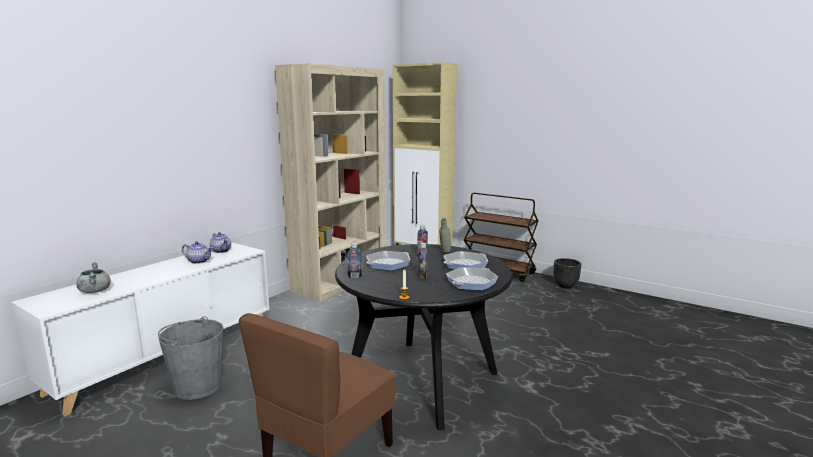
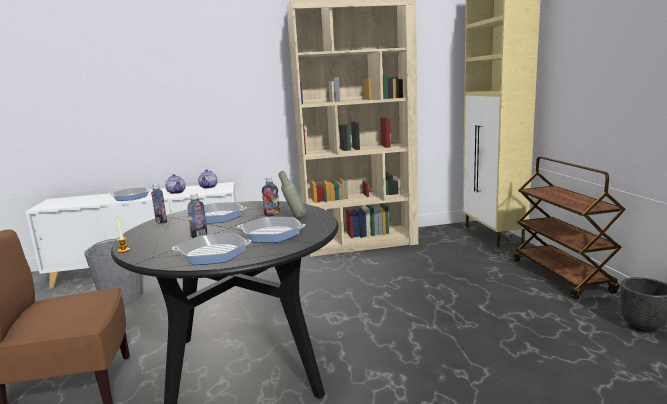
camera: 45 degrees right, 0 degrees up
grey cooking pot [76,263,111,293] -> none
none -> frying pan [110,188,151,201]

